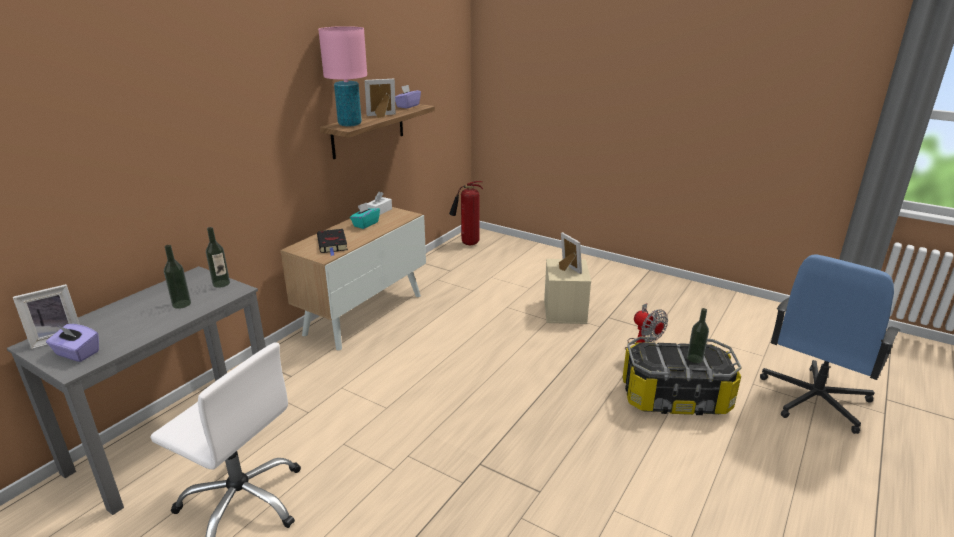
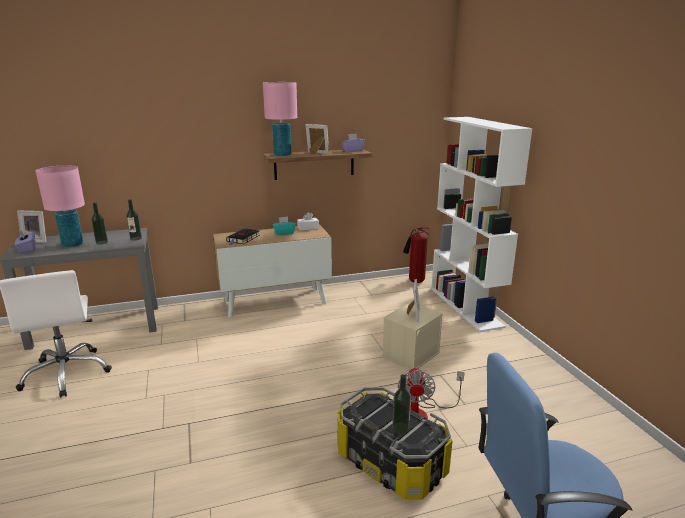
camera: 40 degrees right, 5 degrees down
none -> pink table lamp [36,165,85,247]
none -> white bookcase [431,117,533,332]

